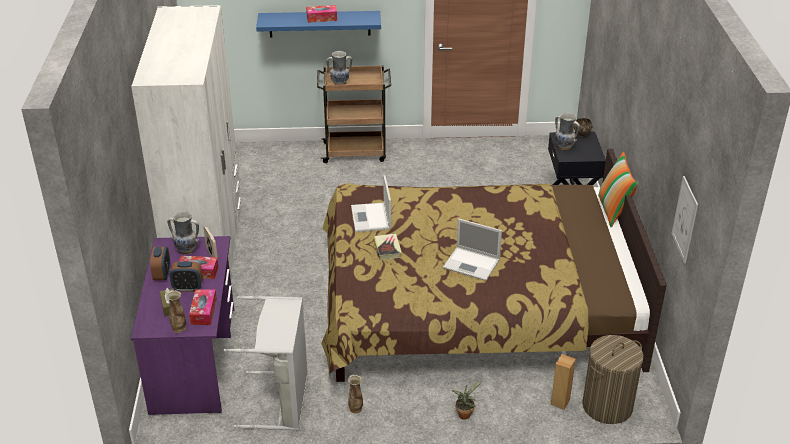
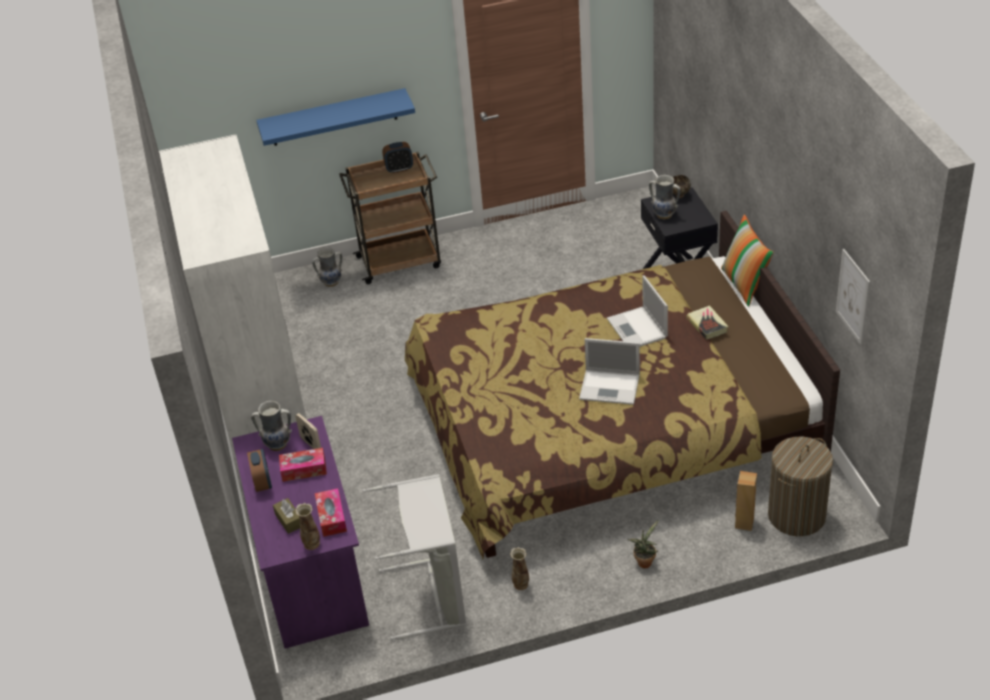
camera: 10 degrees left, 5 degrees up
alarm clock [170,261,203,292] -> alarm clock moved to [382,142,413,173]
tissue box [306,5,337,23] -> none
vase [326,51,352,85] -> vase moved to [312,247,342,287]
laptop [351,175,391,232] -> laptop moved to [607,276,668,347]
book [373,233,402,260] -> book moved to [686,305,729,340]

